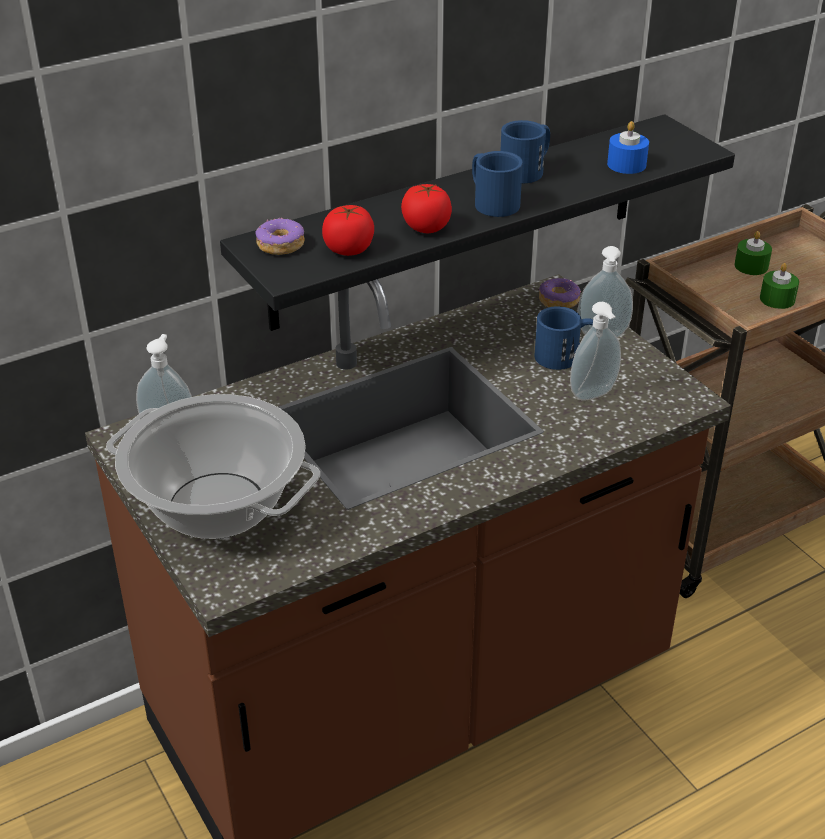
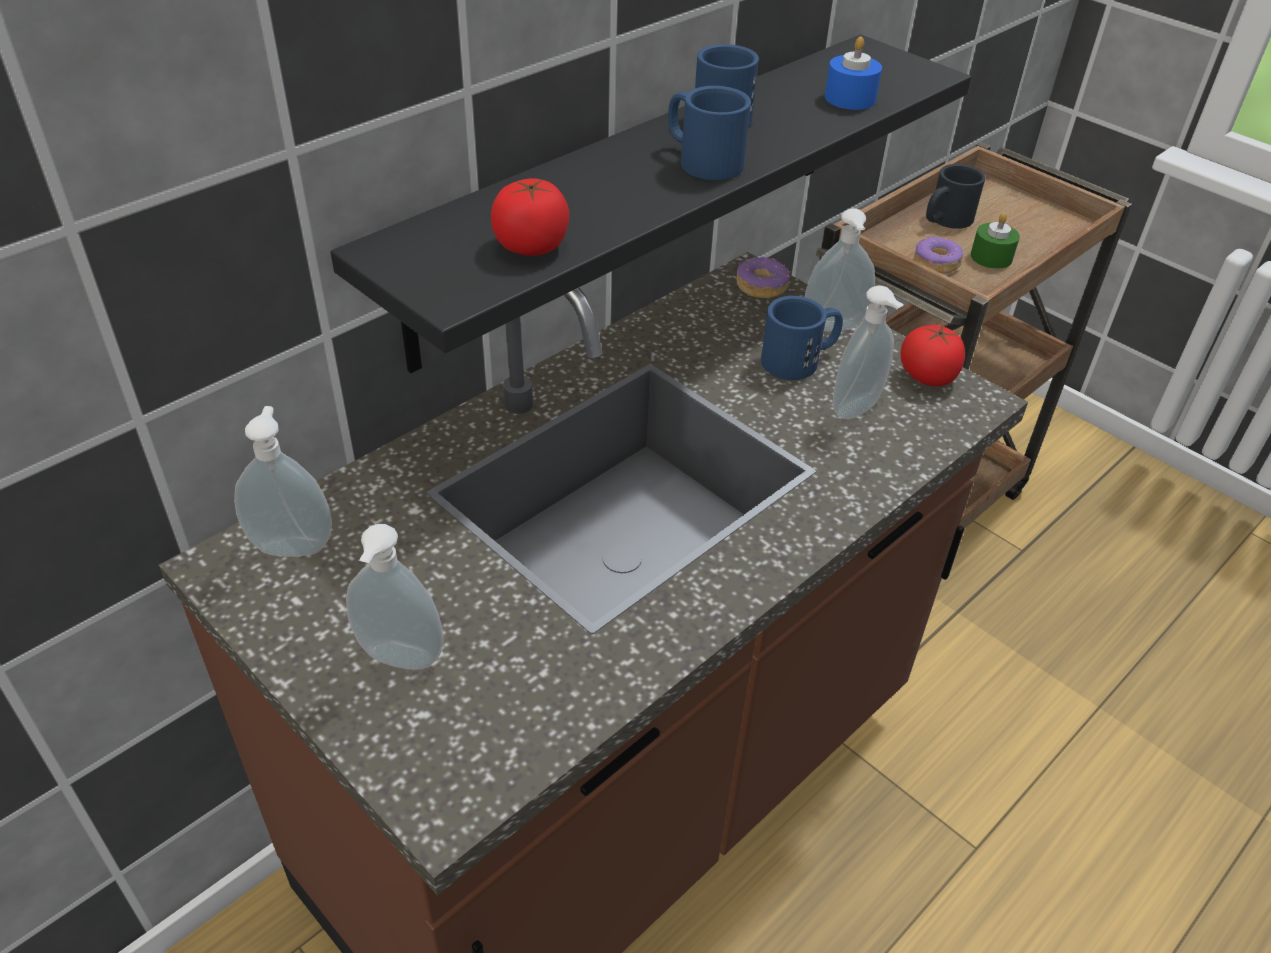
camera: 15 degrees left, 5 degrees up
cooking pot [106,394,320,539] -> soap dispenser [346,524,444,670]
donut [255,218,305,255] -> donut moved to [914,236,963,274]
tomato [401,184,452,233] -> tomato moved to [901,325,965,386]
green candle [734,231,772,275] -> black mug [926,164,985,229]

